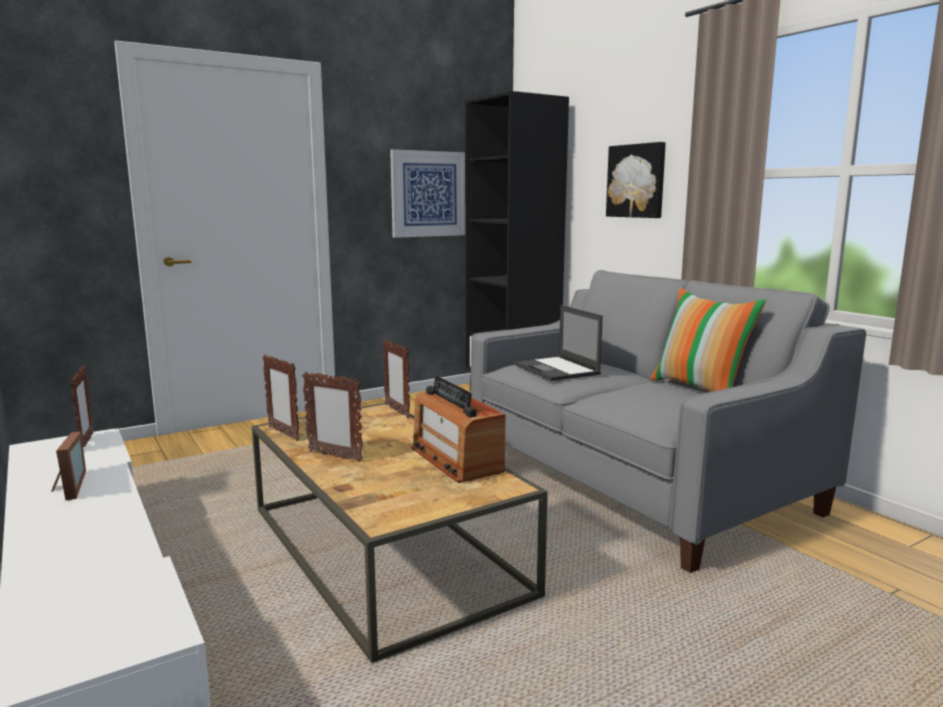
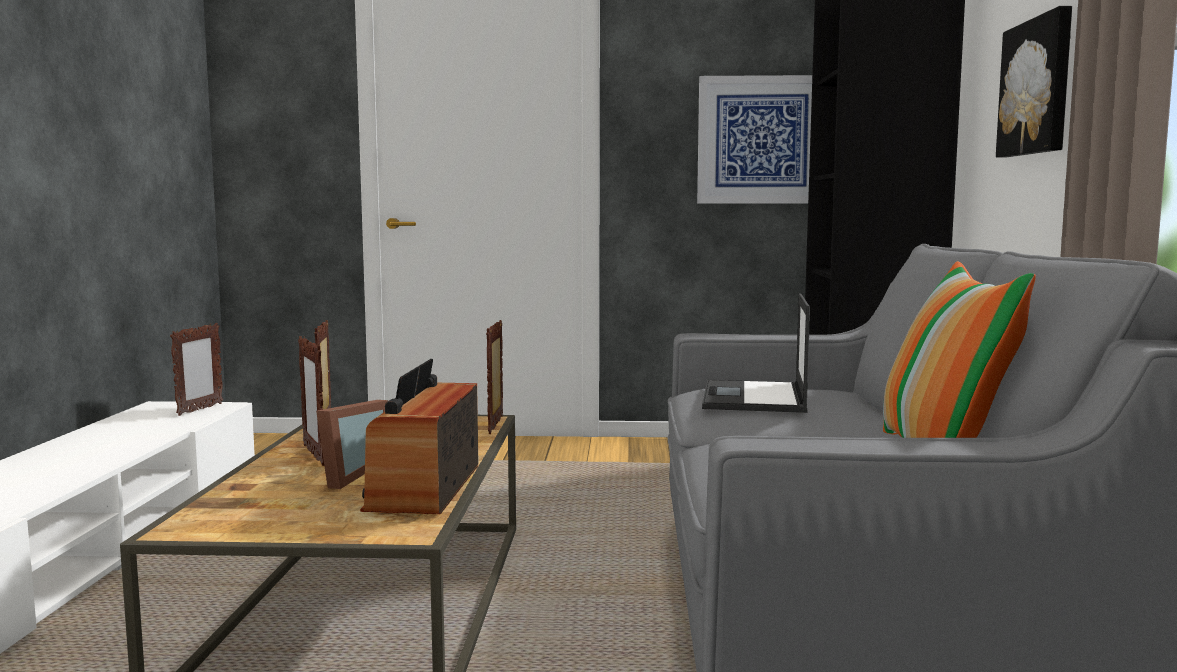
camera: 35 degrees right, 5 degrees down
picture frame [51,431,86,500] -> picture frame moved to [316,400,388,489]

